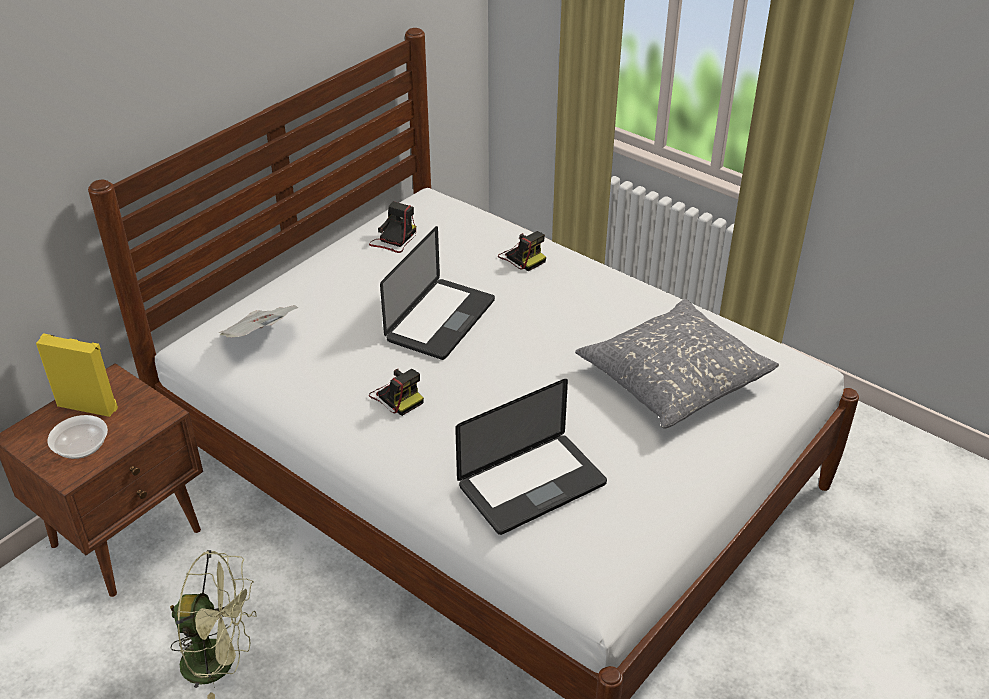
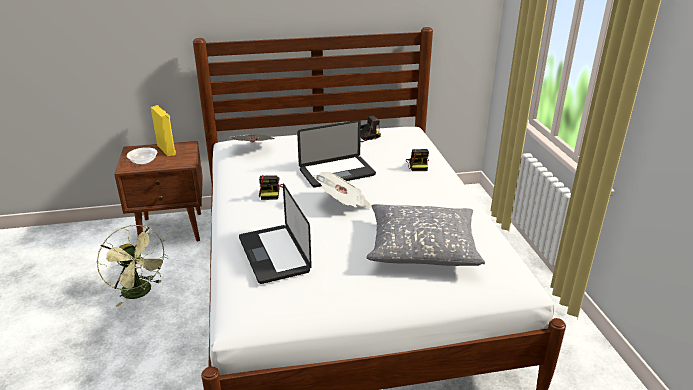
camera: 40 degrees right, 10 degrees down
laptop [455,379,607,535] -> laptop turned 60 degrees clockwise [239,183,312,284]
none -> newspaper [314,172,372,208]

